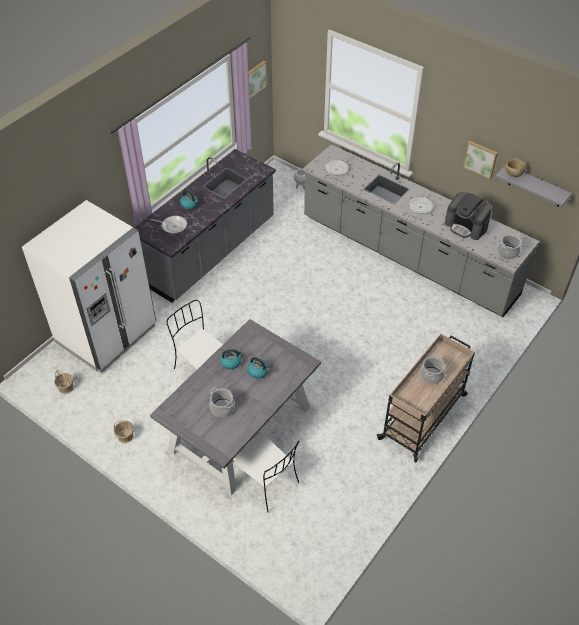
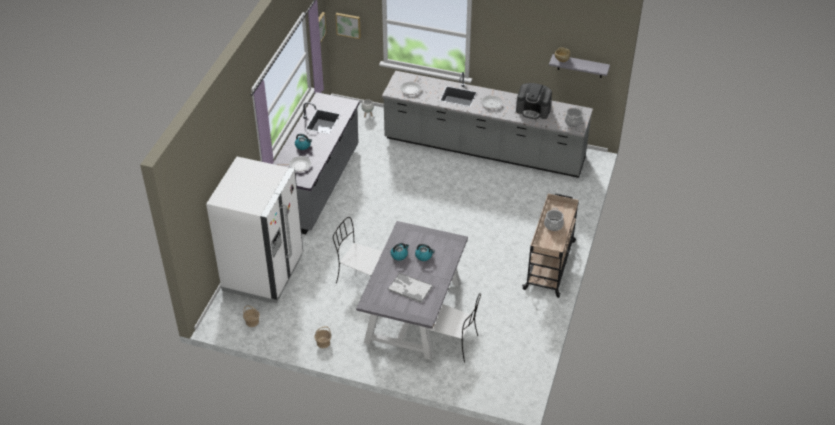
camera: 20 degrees left, 5 degrees down
cooking pot [209,388,235,417] -> tray [388,273,433,303]
picture [463,141,498,179] -> picture moved to [335,13,361,39]

